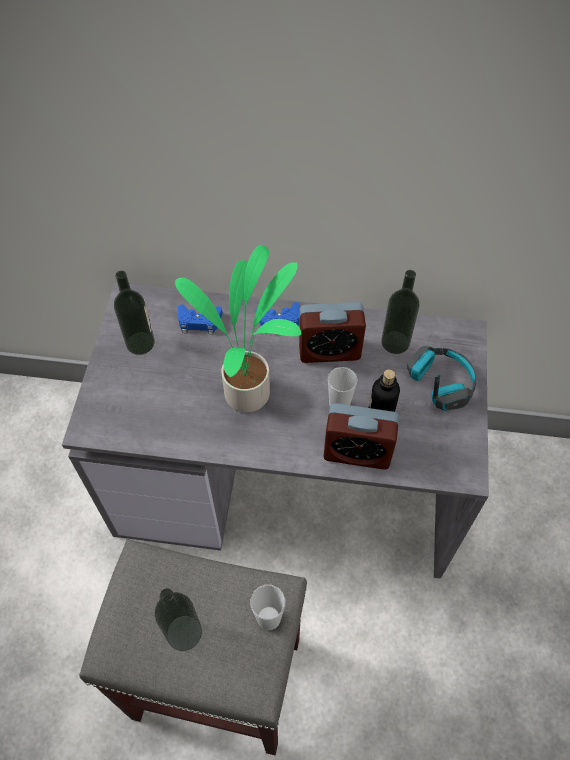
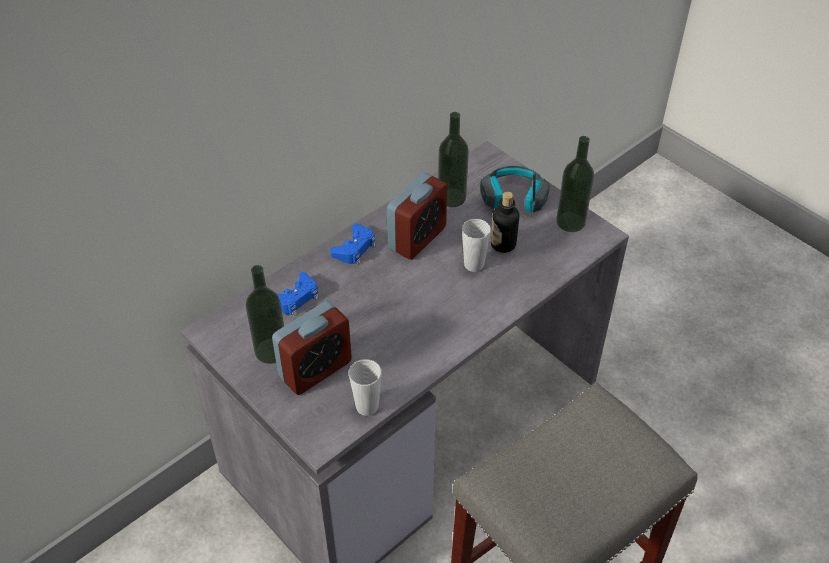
camera: 50 degrees left, 10 degrees down
bottle [155,588,202,651] -> bottle moved to [556,136,594,232]
potted plant [175,245,301,412] -> none
cup [250,585,285,630] -> cup moved to [349,359,382,416]
alarm clock [323,403,399,469] -> alarm clock moved to [272,301,352,395]

